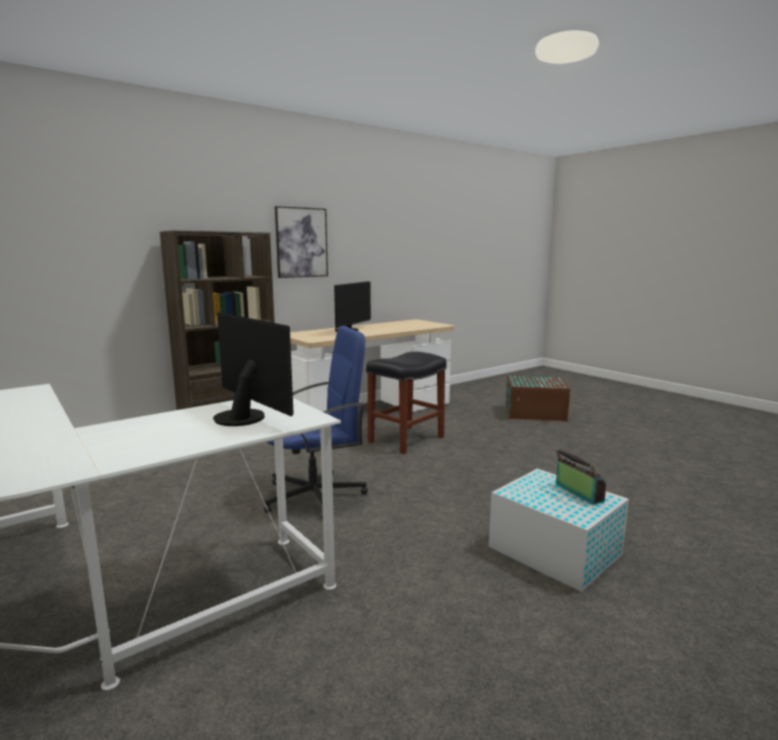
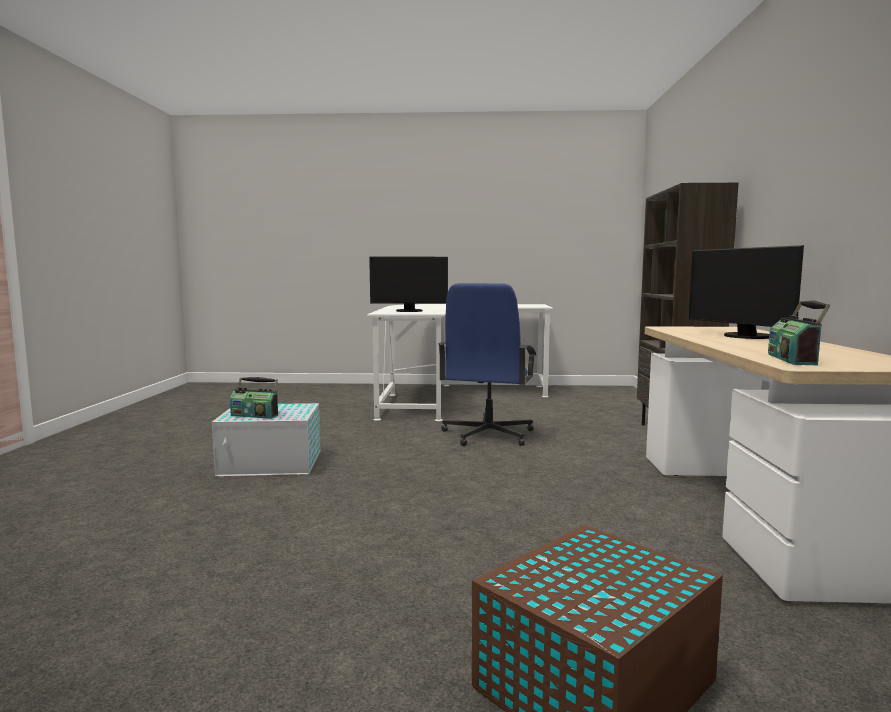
camera: 130 degrees right, 5 degrees down
picture [275,206,328,278] -> none
black stool [366,352,446,454] -> none
none -> radio [768,300,830,365]

